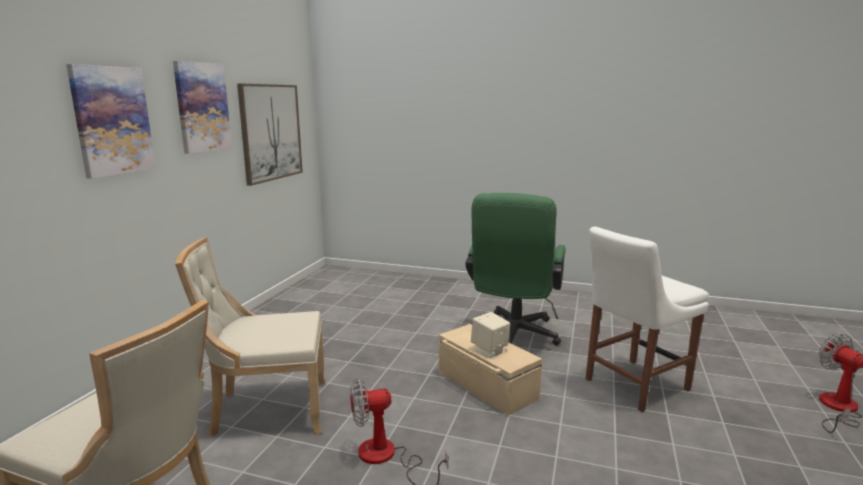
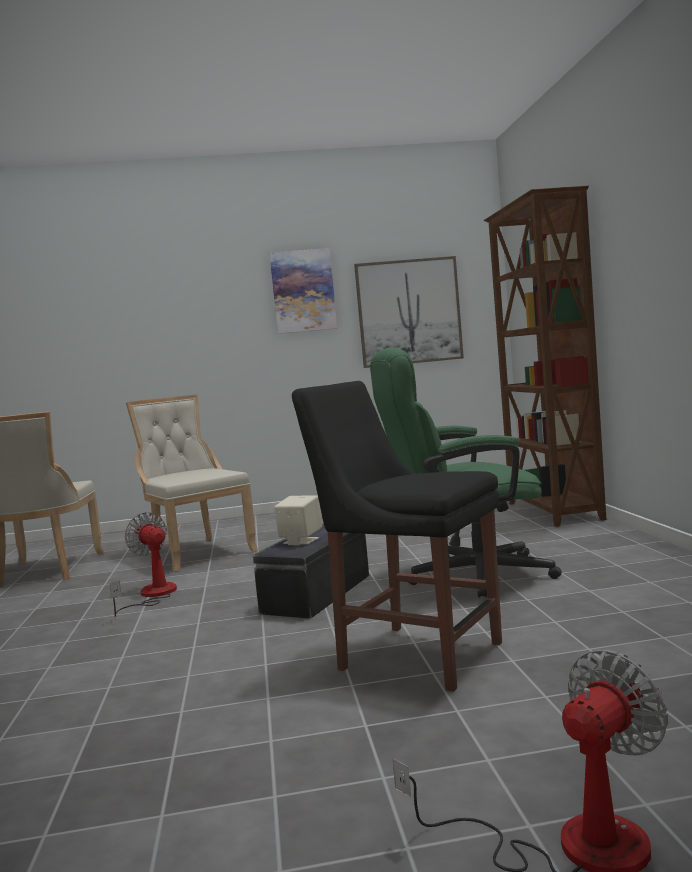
camera: 65 degrees right, 10 degrees down
picture [66,64,156,179] -> none
beige storage box [439,324,542,416] -> black storage box [253,524,369,619]
white chair [585,227,709,412] -> black chair [292,381,502,692]
none -> brown bookcase [484,186,607,527]

